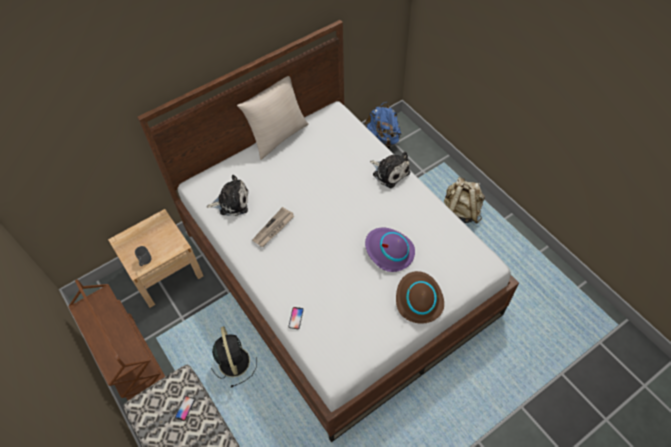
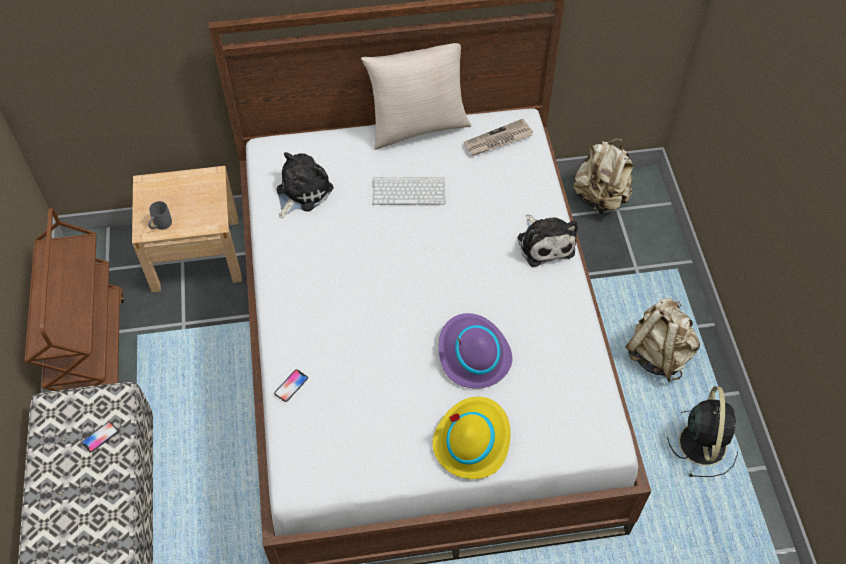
camera: 25 degrees right, 0 degrees up
plush toy [207,175,248,216] -> plush toy turned 75 degrees counterclockwise [277,152,334,218]
black fan [211,326,257,388] -> black fan moved to [667,386,738,477]
newspaper [252,207,294,247] -> newspaper moved to [464,119,533,156]
blue backpack [364,102,401,149] -> beige backpack [573,139,633,214]
brown hat [396,271,444,324] -> yellow hat [432,397,511,479]
none -> keyboard [372,177,446,205]

